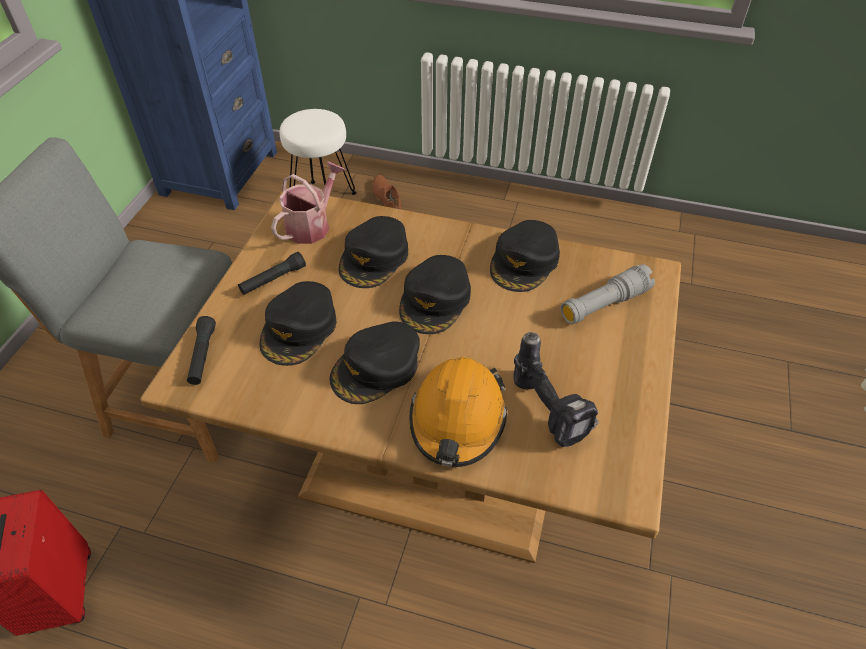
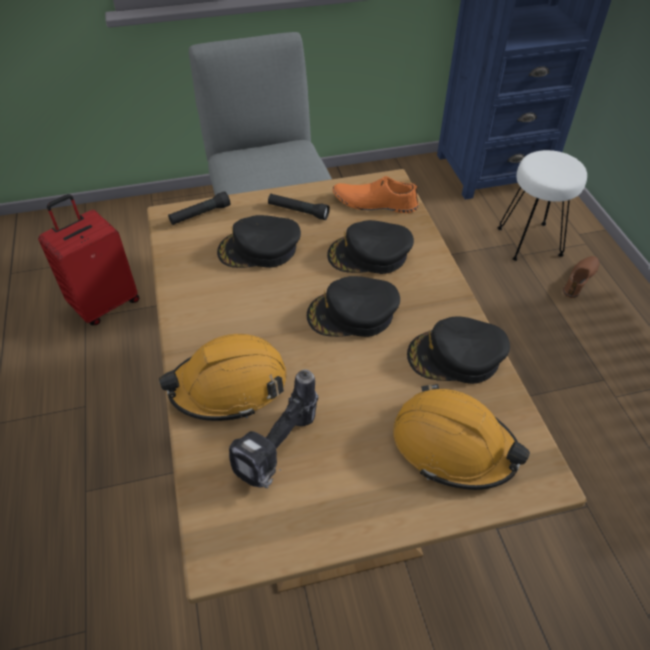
camera: 60 degrees right, 0 degrees up
watering can [271,162,345,244] -> orange shoe [333,176,418,213]
black cap [330,321,420,404] -> none
grey flashlight [561,264,655,324] -> orange hard hat [393,384,530,490]

